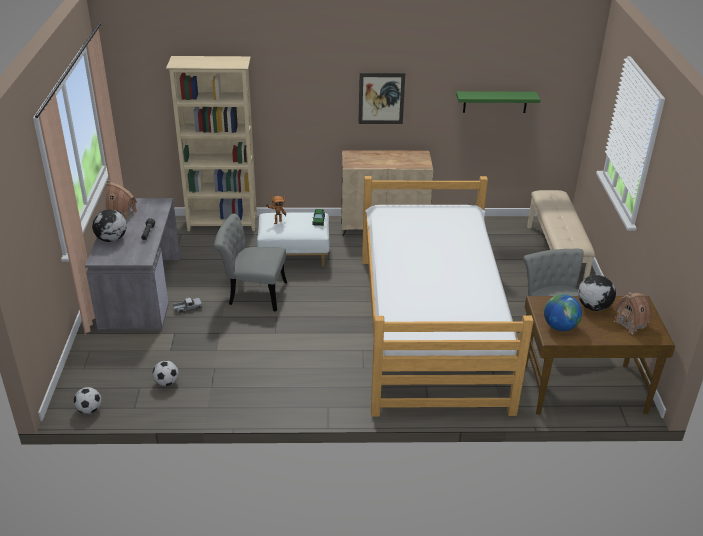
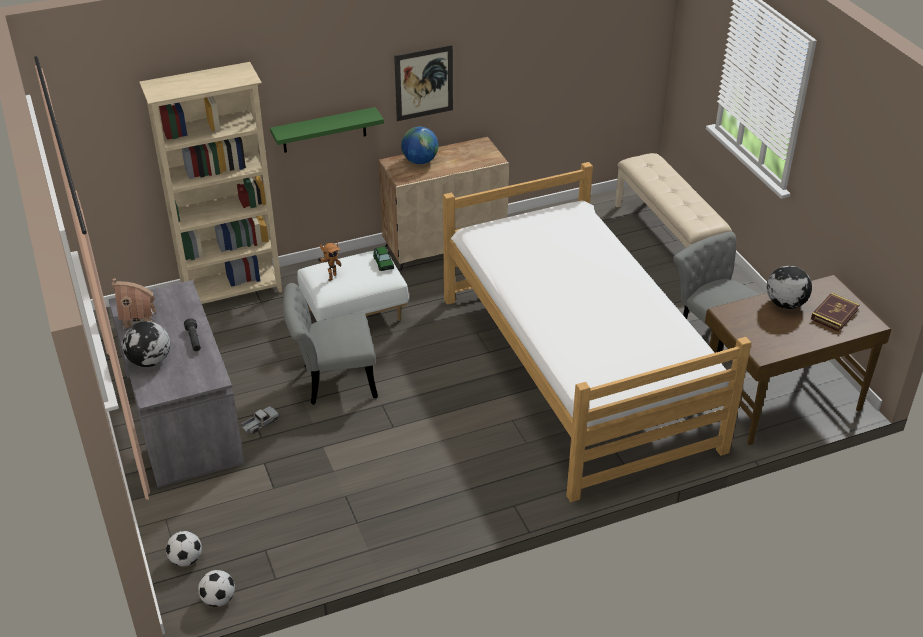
camera: 20 degrees left, 5 degrees up
football [152,361,179,386] -> football moved to [166,531,202,567]
green shelf [456,91,541,113] -> green shelf moved to [270,107,384,153]
globe [544,294,582,331] -> globe moved to [401,127,438,164]
toy house [613,292,652,334] -> book [811,293,860,332]

